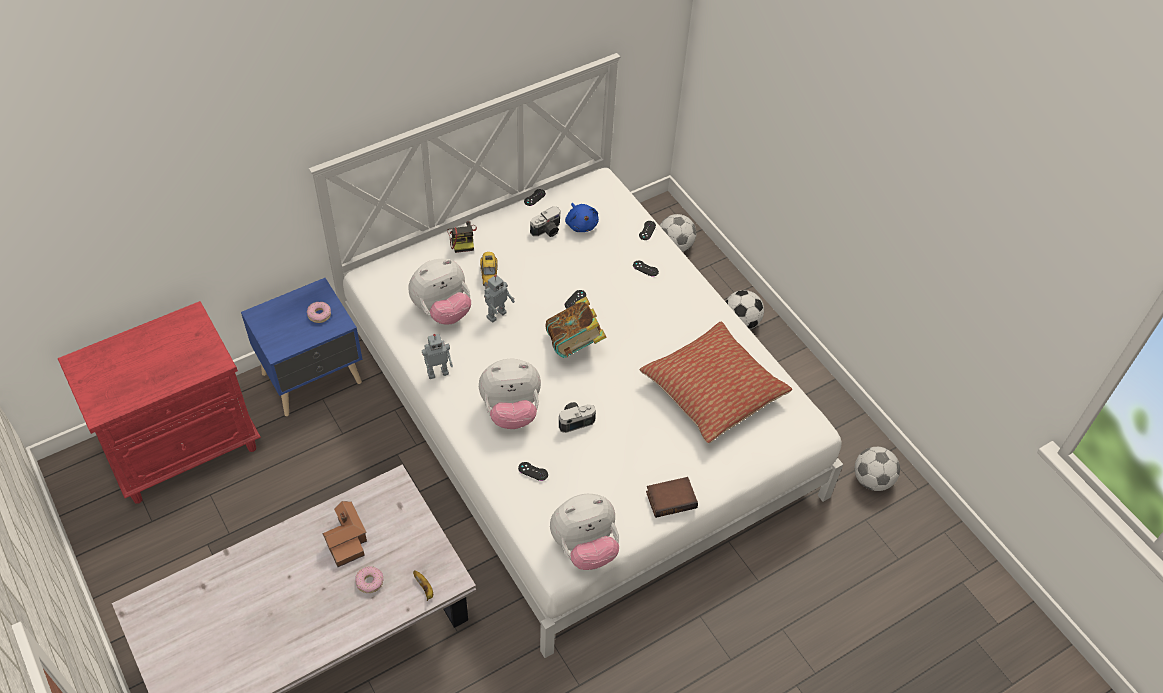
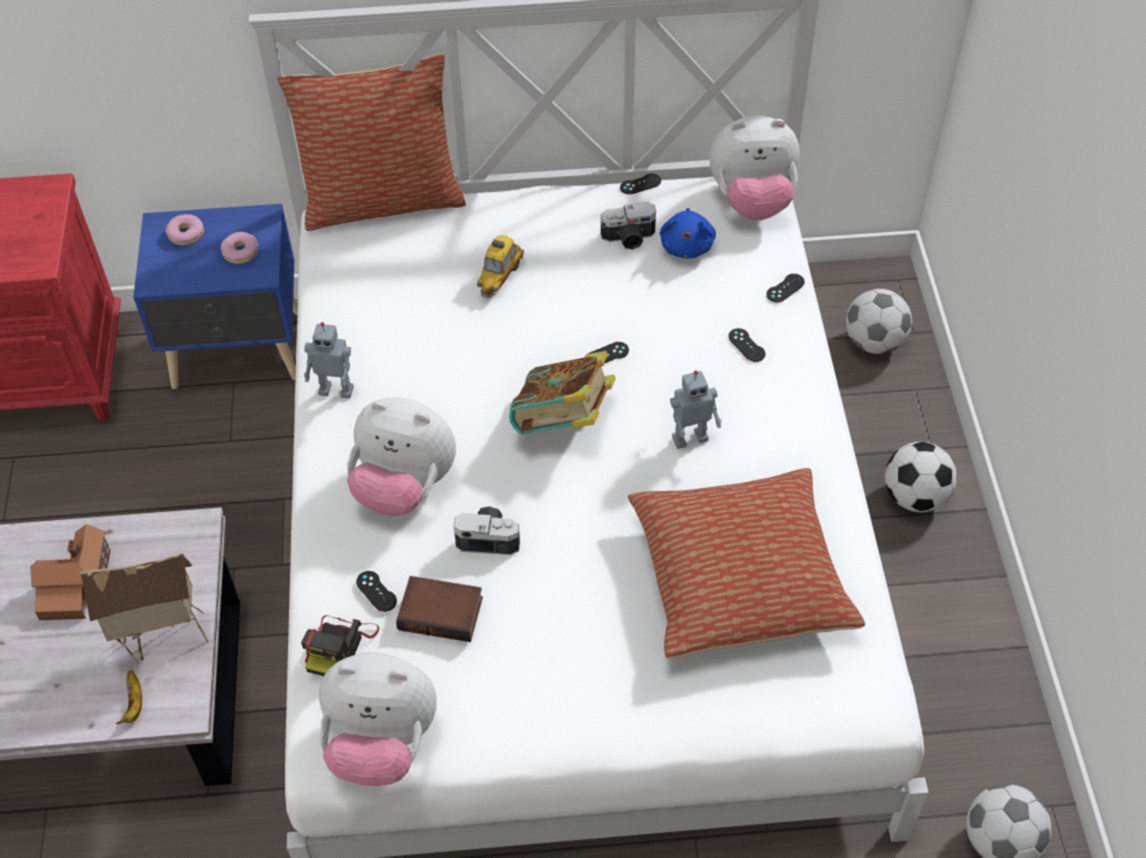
camera: 30 degrees right, 0 degrees up
donut [355,566,384,593] -> donut moved to [165,214,204,245]
plush toy [409,259,471,325] -> plush toy moved to [710,116,800,220]
camera [447,221,477,253] -> camera moved to [301,615,379,676]
toy robot [484,275,515,323] -> toy robot moved to [670,371,722,449]
book [646,477,698,518] -> book moved to [396,576,483,642]
none -> toy house [79,553,209,664]
none -> pillow [278,53,466,231]

